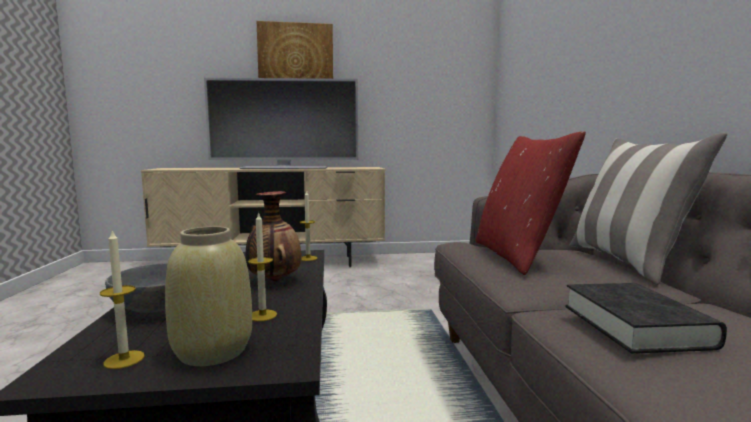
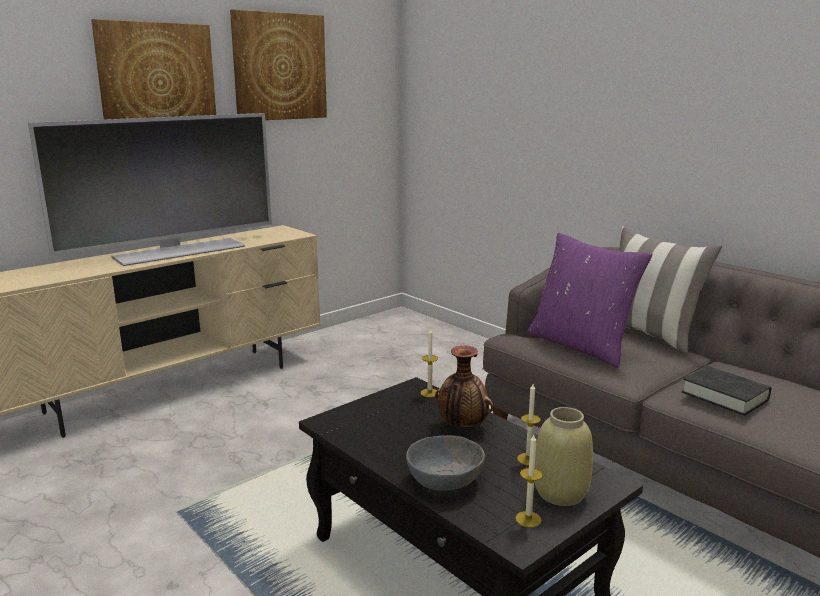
camera: 35 degrees left, 10 degrees up
red pillow [476,131,586,275] -> purple pillow [527,233,653,368]
none -> picture [230,9,327,120]

